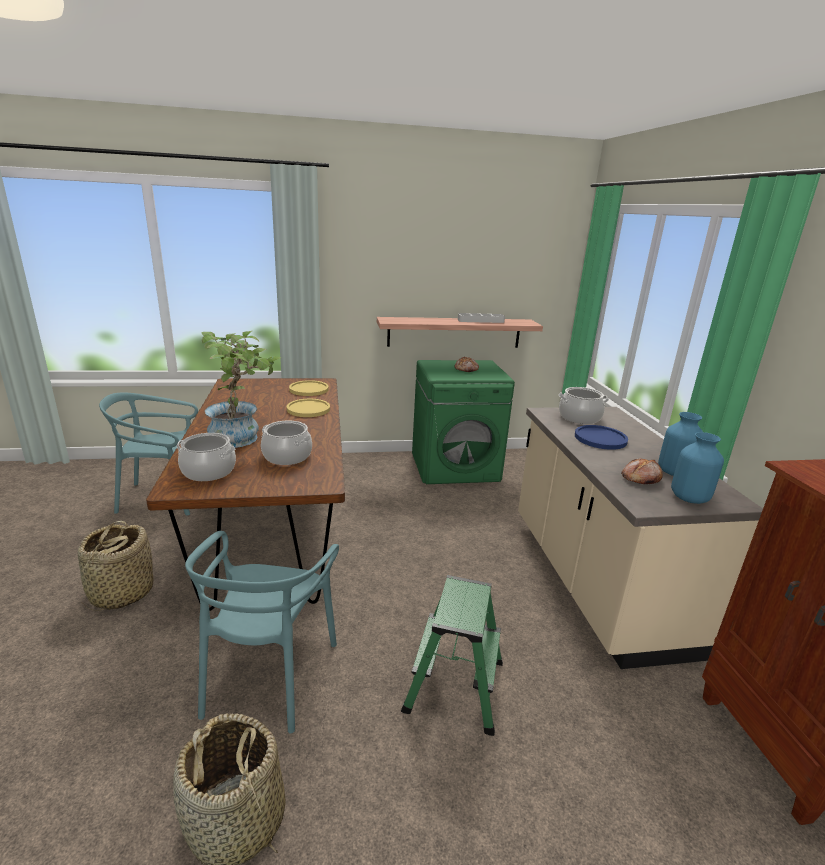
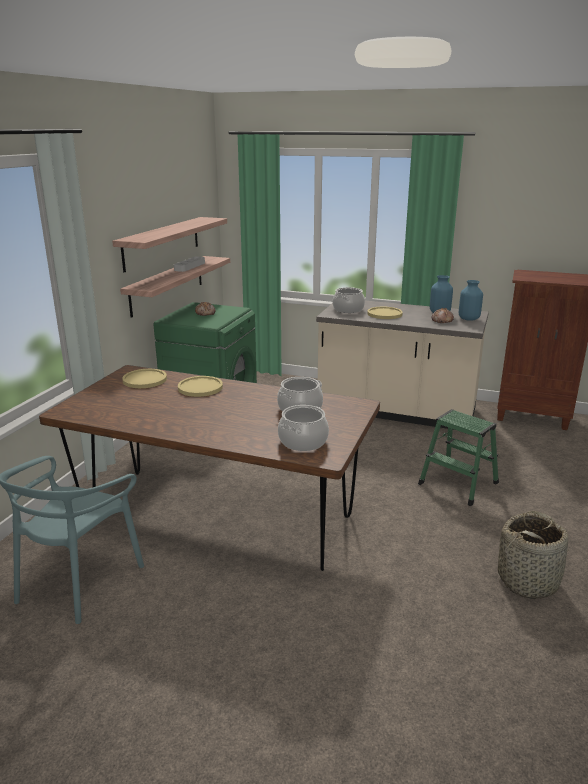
camera: 60 degrees left, 0 degrees up
basket [78,521,153,611] -> none
turquoise chair [185,531,339,733] -> none
potted plant [201,331,282,448] -> none
blue plate [575,425,628,450] -> yellow plate [367,307,403,319]
none -> shelf [112,217,227,272]

